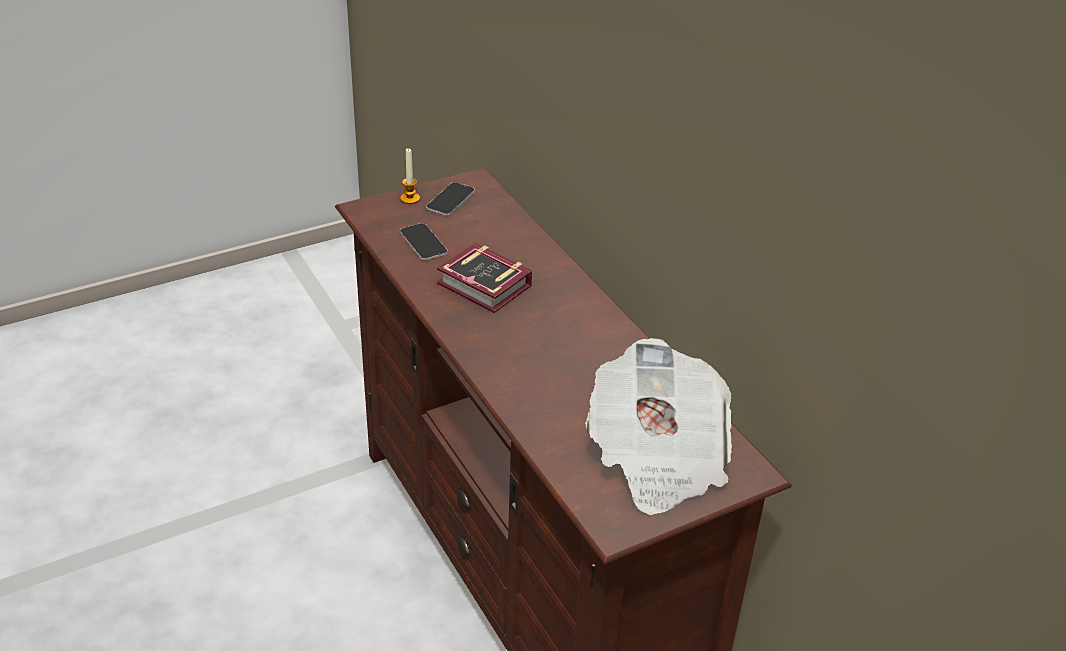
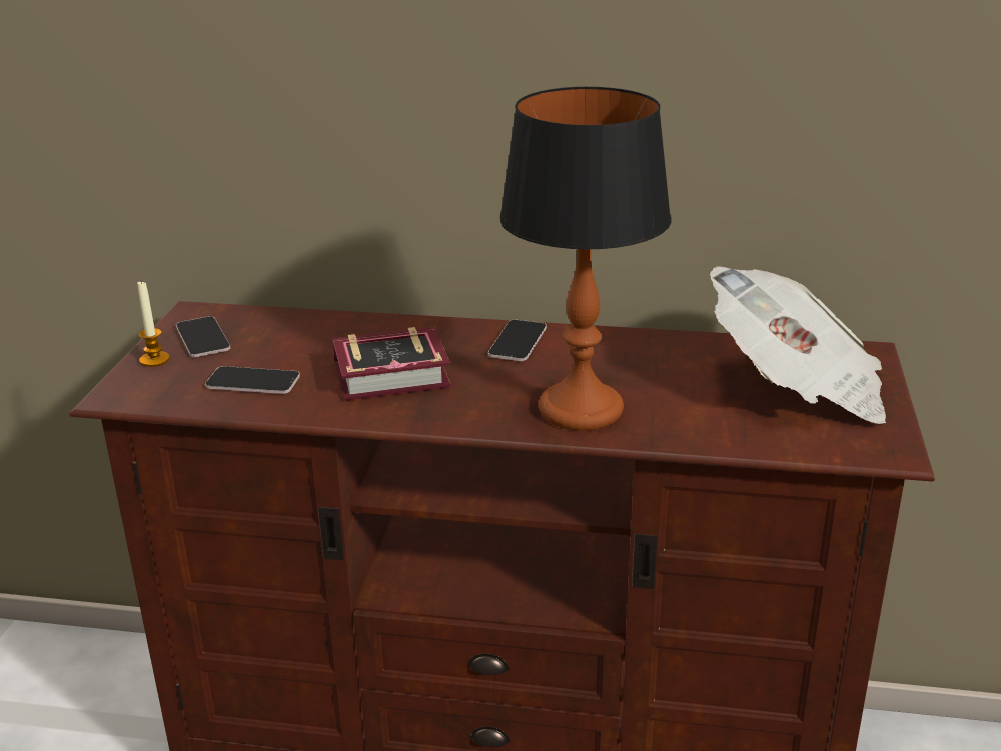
camera: 50 degrees left, 10 degrees down
none -> phone [488,320,547,361]
none -> table lamp [500,87,671,431]

